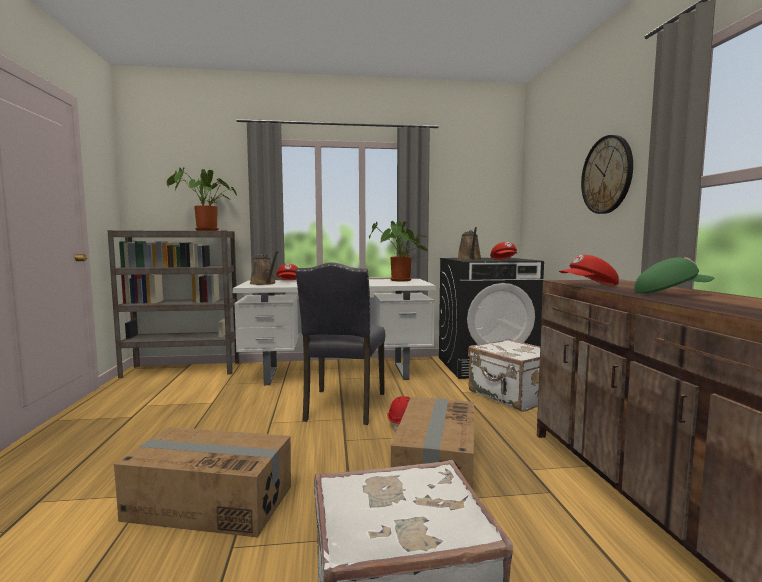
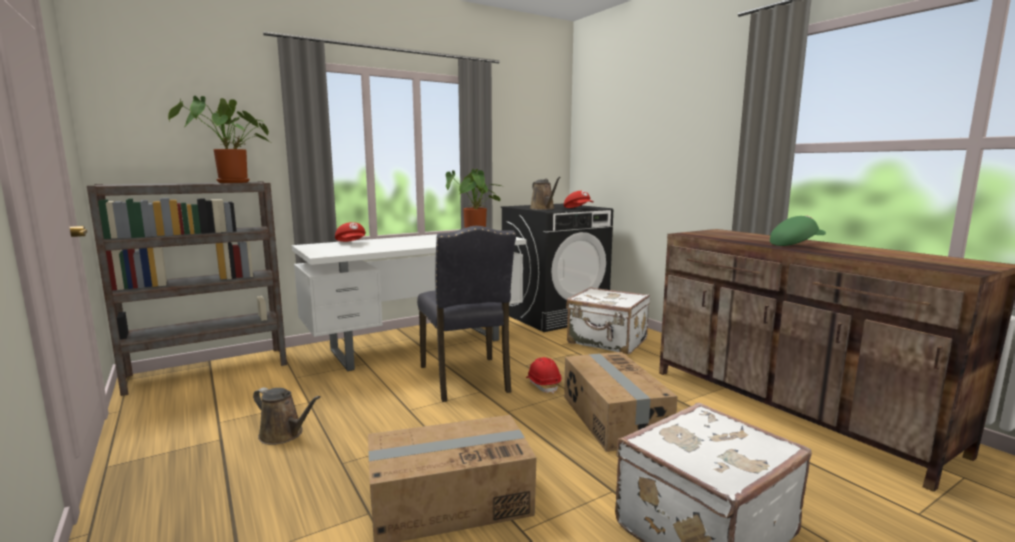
camera: 25 degrees left, 5 degrees up
brown watering can [250,251,278,285] -> brown watering can moved to [253,387,321,445]
red cap [559,255,619,286] -> none
wall clock [581,135,633,214] -> none

